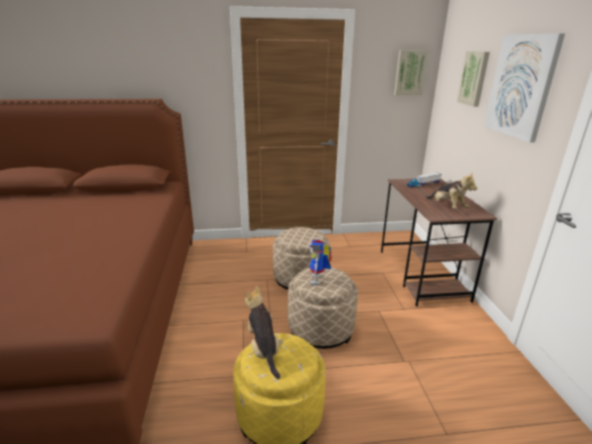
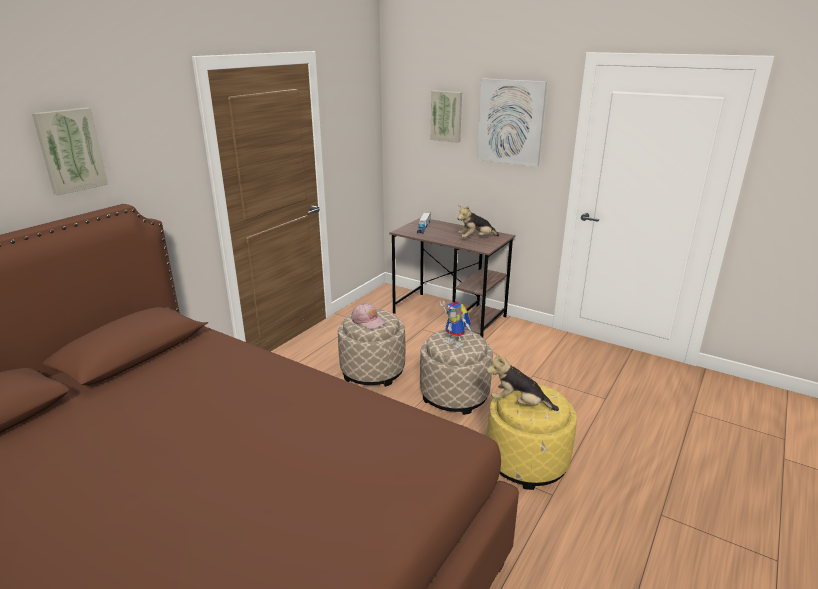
camera: 50 degrees left, 0 degrees up
picture [394,50,429,96] -> picture moved to [32,108,108,195]
plush toy [426,172,477,209] -> plush toy turned 150 degrees clockwise [457,205,499,238]
none -> pink cap [351,303,386,329]

